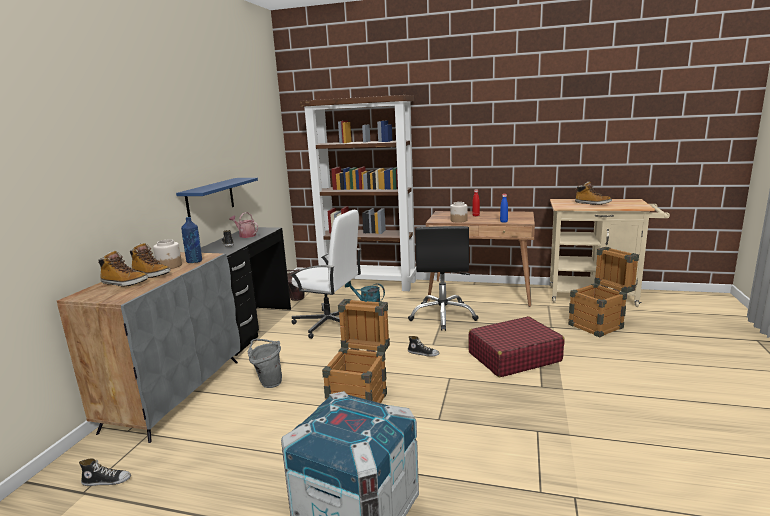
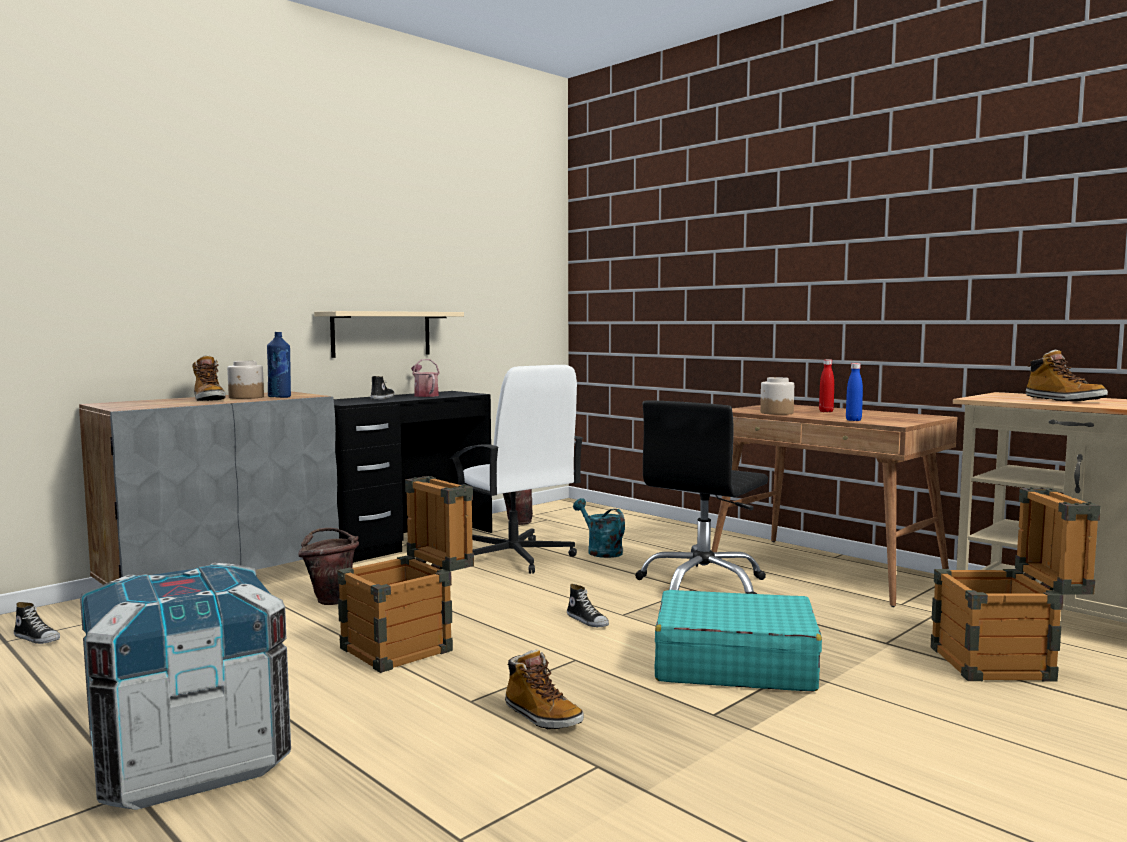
camera: 30 degrees right, 10 degrees down
boot [98,251,148,287] -> boot moved to [505,649,584,729]
blue shelf [176,178,258,217] -> beige shelf [314,311,464,358]
grey bucket [248,339,282,388] -> brown bucket [298,528,359,605]
brown bookcase [300,95,417,291] -> none
red suitcase [468,316,565,377] -> turquoise suitcase [655,590,822,691]

